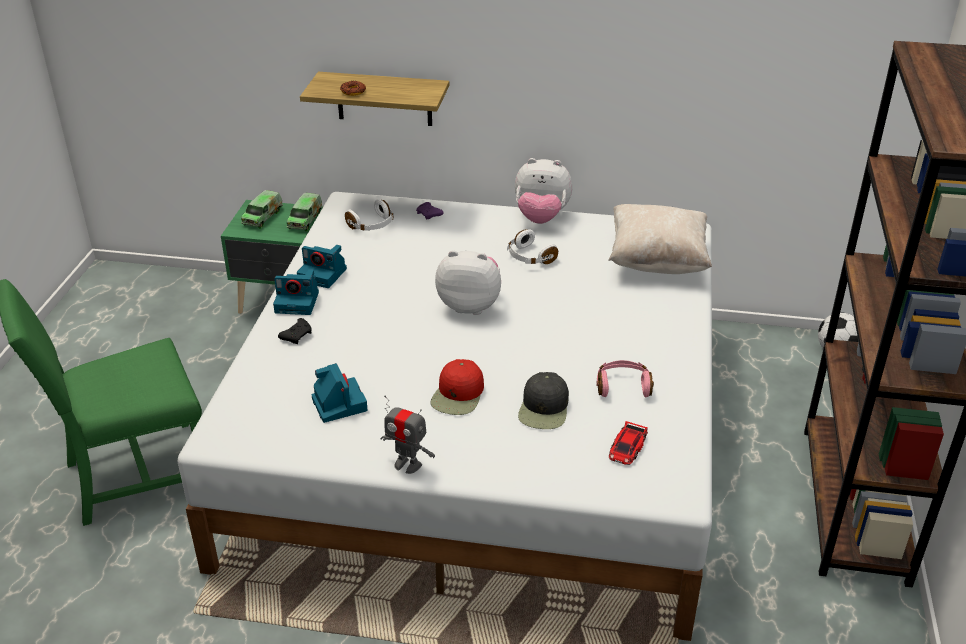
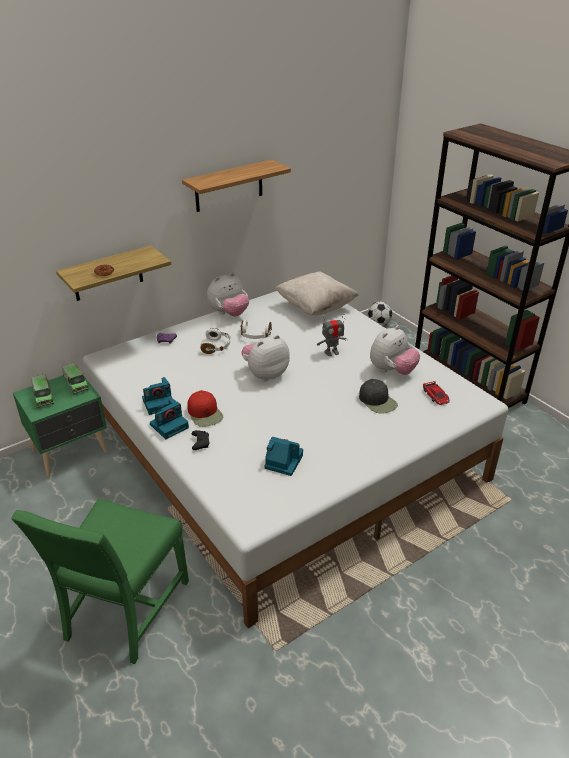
camera: 45 degrees left, 0 degrees up
white headphones [345,199,393,231] -> white headphones moved to [200,328,231,354]
toy robot [380,396,435,474] -> toy robot moved to [317,316,348,356]
red cap [431,359,484,415] -> red cap moved to [187,390,223,427]
pink headphones [596,360,654,398] -> plush toy [370,325,420,375]
none -> shelf [182,159,291,212]

